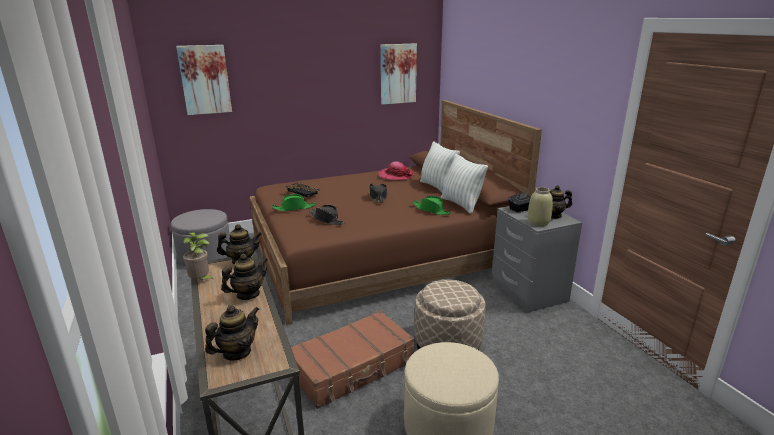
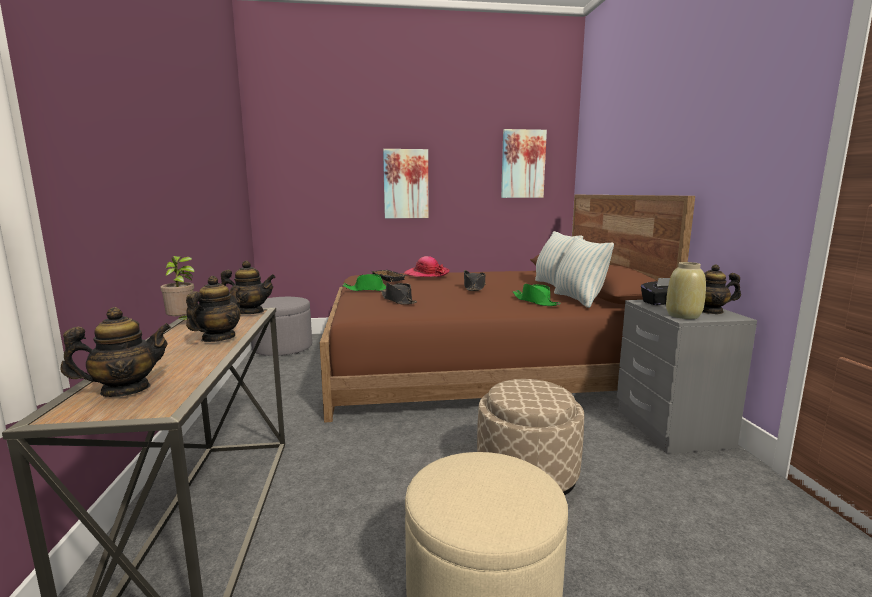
camera: 15 degrees right, 10 degrees down
picture [176,45,232,115] -> picture moved to [383,149,428,218]
teapot [221,254,268,300] -> teapot turned 45 degrees counterclockwise [186,276,241,342]
brown suitcase [291,311,415,409] -> none
hat [378,161,414,180] -> hat moved to [404,256,450,277]

